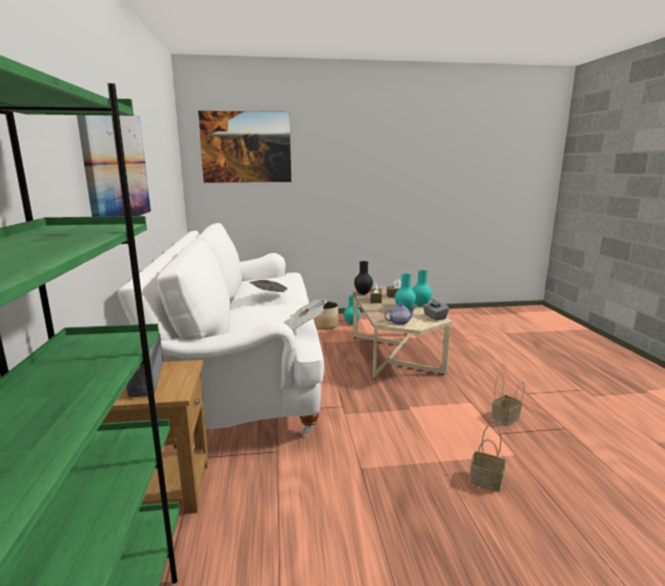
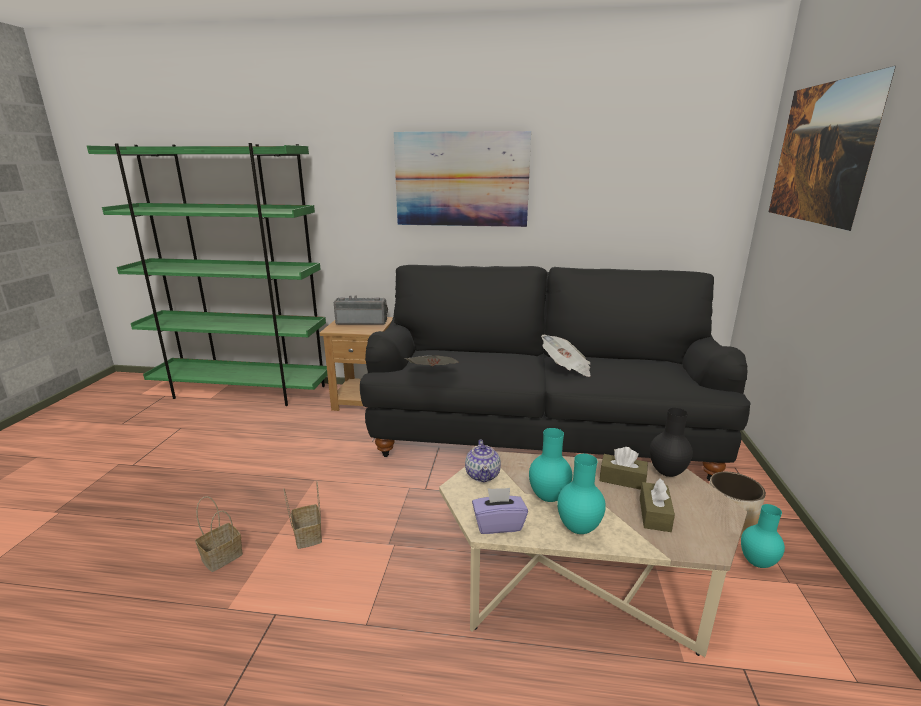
camera: 105 degrees right, 5 degrees up
white sofa [117,223,324,449] -> black sofa [360,265,751,481]
grey tissue box [423,298,449,320] -> purple tissue box [472,488,528,534]
basket [492,373,524,426] -> basket moved to [284,481,322,549]

